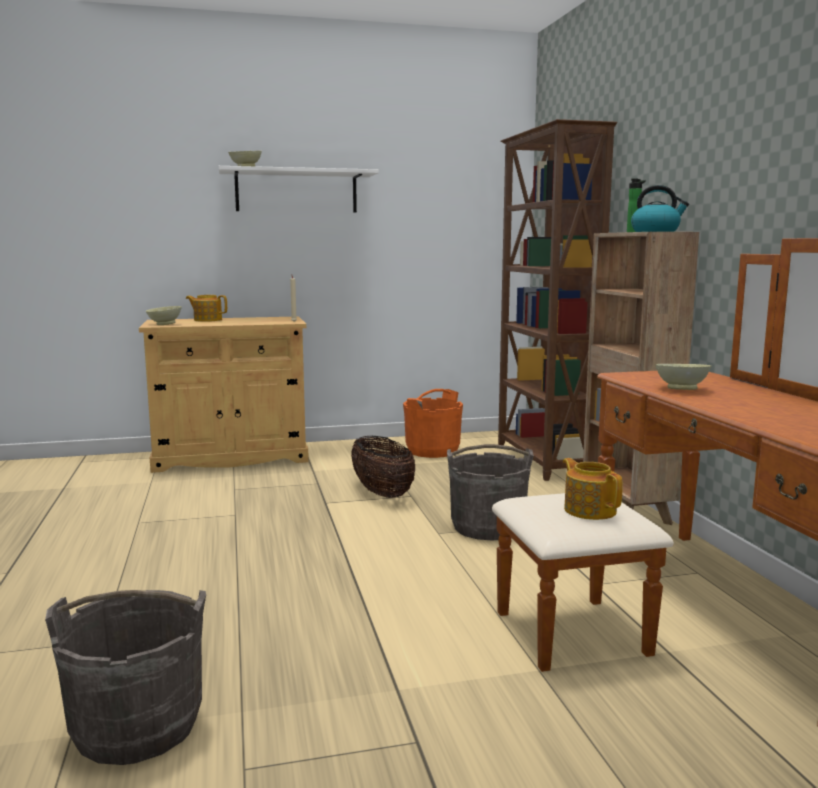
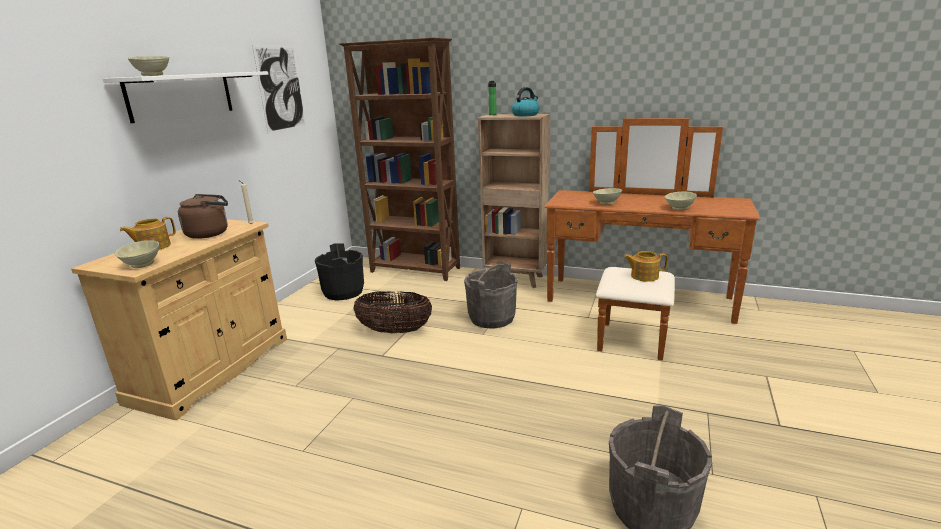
camera: 55 degrees left, 10 degrees up
orange bucket [403,389,463,458] -> black bucket [315,243,364,300]
none -> brown kettle [178,194,228,239]
none -> picture [252,45,306,133]
none -> beige bowl [665,192,697,211]

